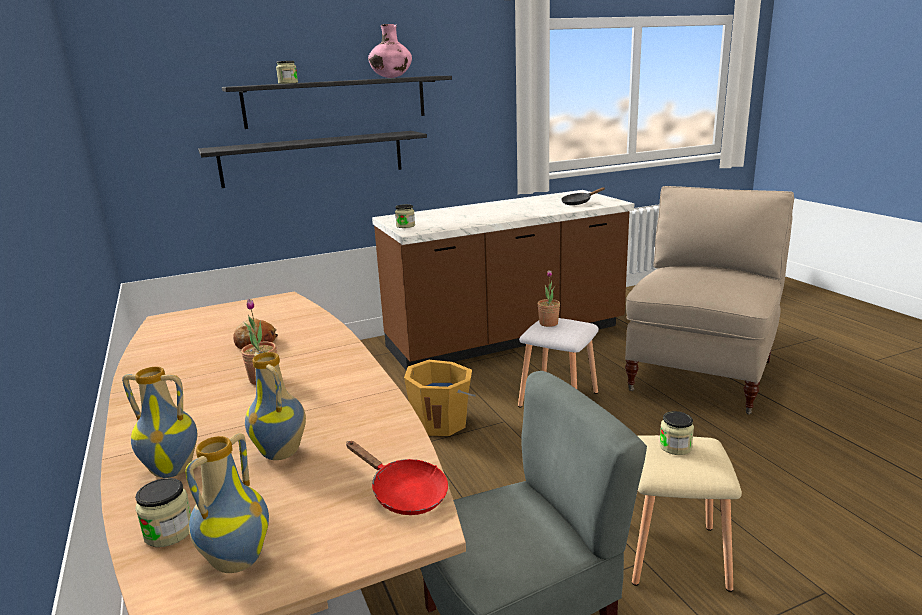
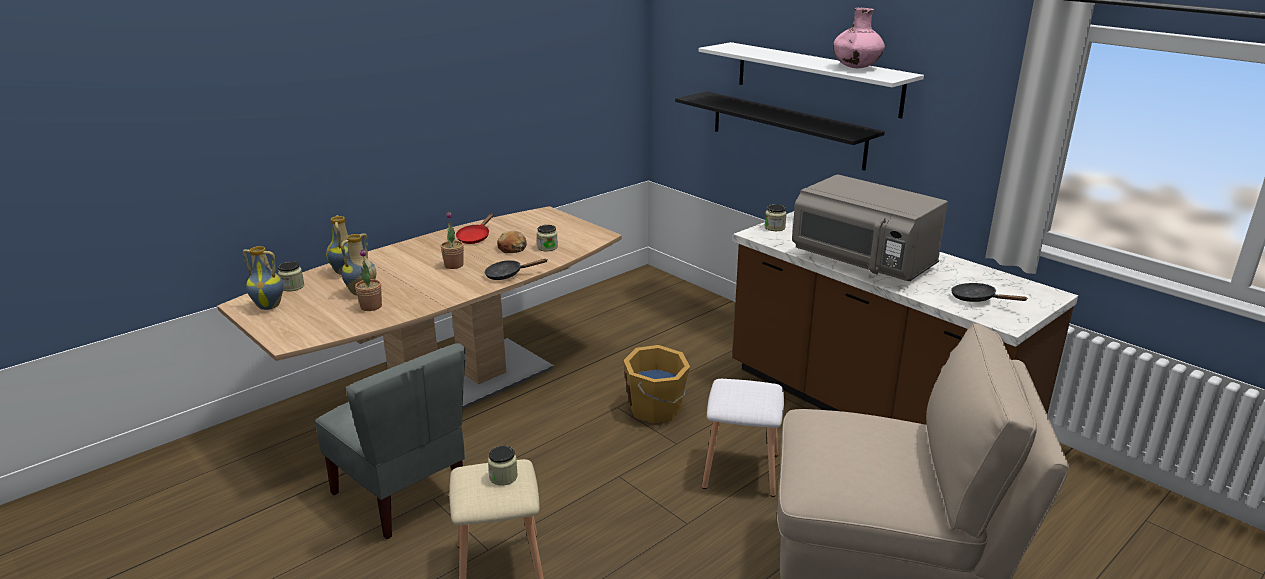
camera: 70 degrees right, 5 degrees up
black shelf [222,76,452,129] -> white shelf [698,42,924,119]
jar [276,61,298,84] -> jar moved to [537,225,558,251]
red frying pan [346,441,448,515] -> red frying pan moved to [456,213,493,244]
potted plant [538,270,560,327] -> potted plant moved to [355,249,382,311]
none -> black frying pan [484,259,547,280]
none -> grey microwave [792,174,948,281]

